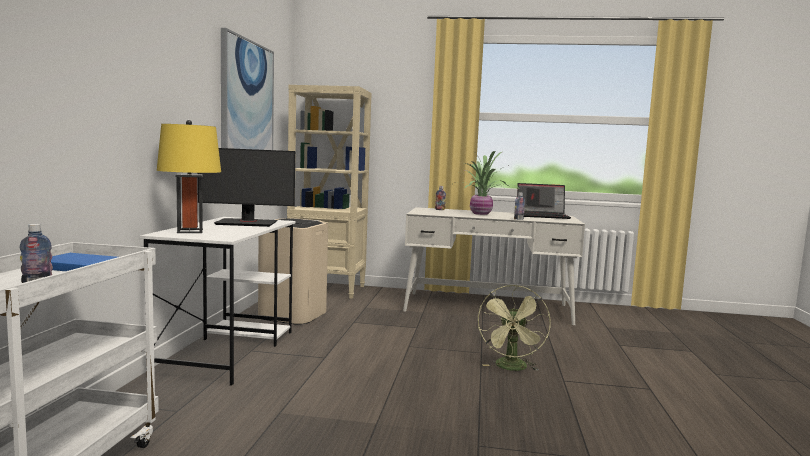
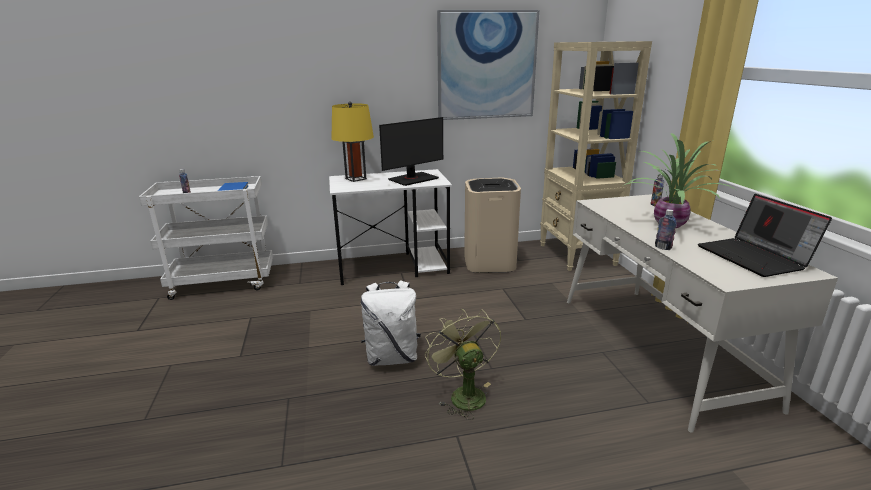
camera: 70 degrees right, 15 degrees up
monitor [197,148,295,227] -> monitor turned 105 degrees counterclockwise [379,117,443,186]
green fan [478,285,551,371] -> green fan turned 75 degrees clockwise [425,309,501,420]
none -> white backpack [361,280,421,366]

